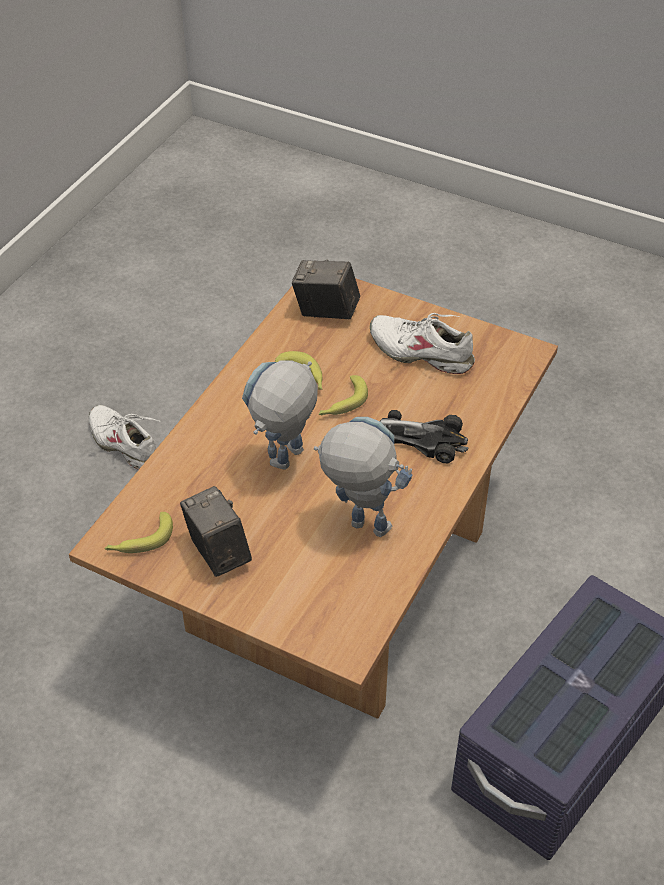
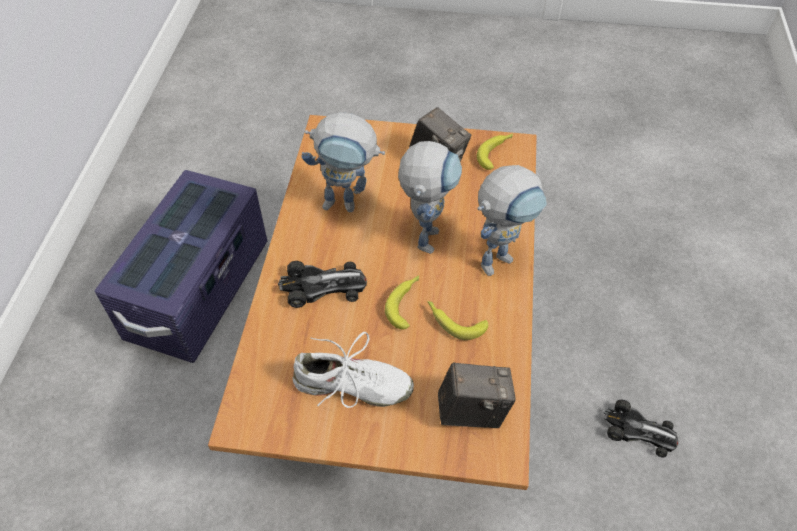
camera: 160 degrees right, 5 degrees up
white shoe [89,405,161,470] -> toy car [603,400,678,458]
none -> toy robot [478,165,547,276]

